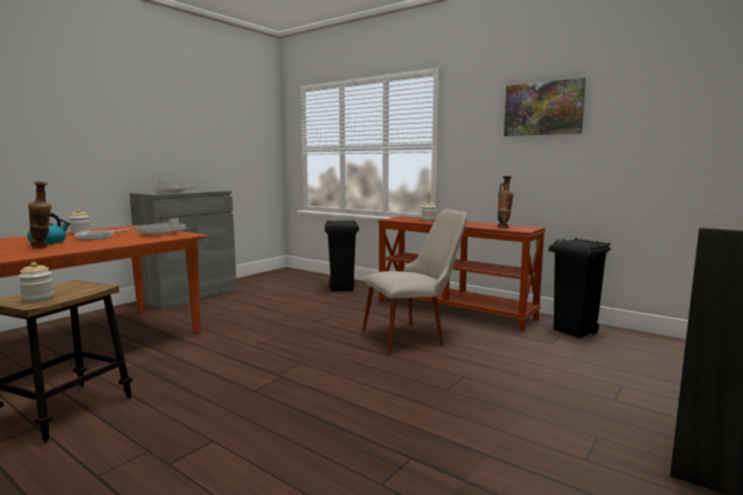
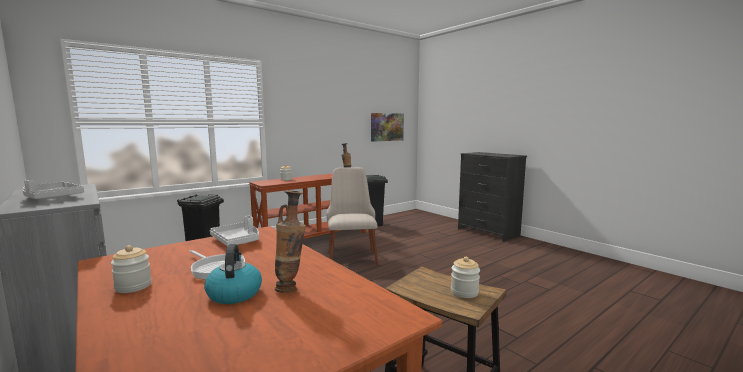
camera: 75 degrees left, 0 degrees up
picture [504,78,586,136] -> picture moved to [371,113,404,142]

